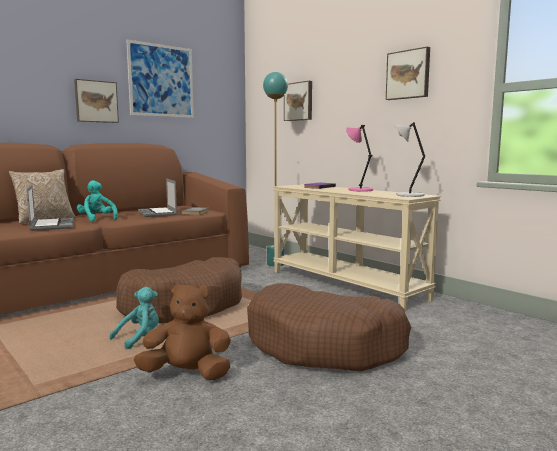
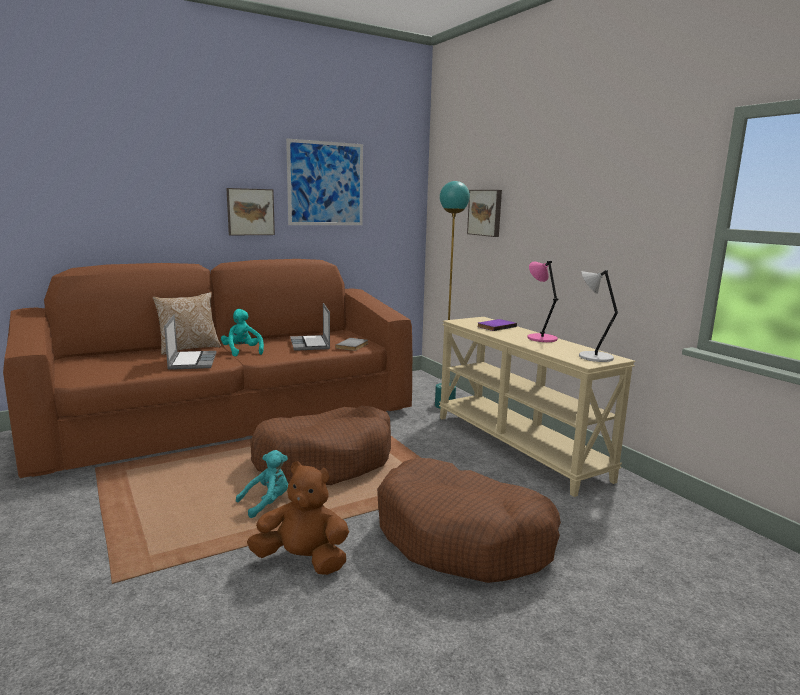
camera: 10 degrees right, 5 degrees up
picture [386,47,430,100] -> none

